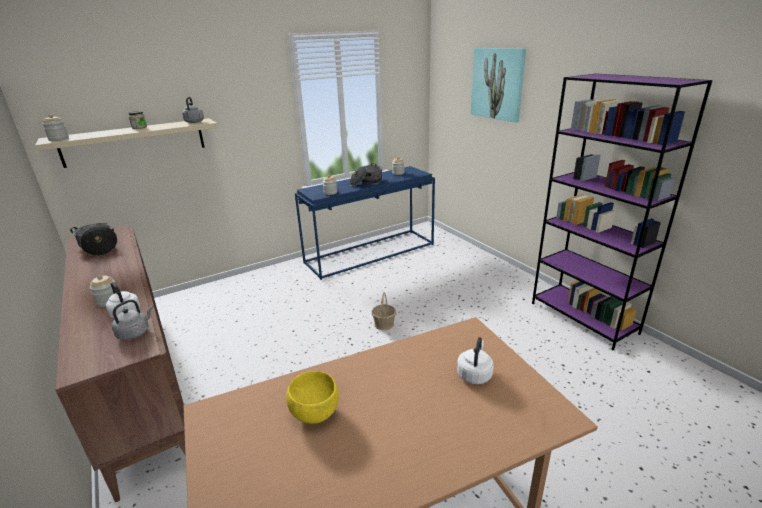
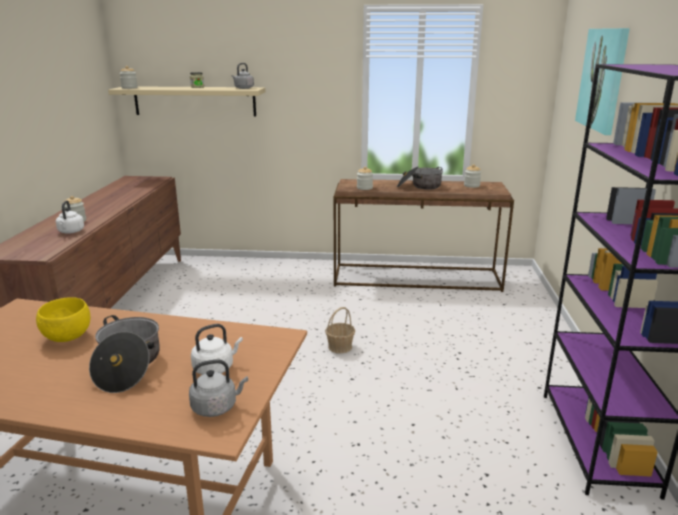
camera: 35 degrees right, 5 degrees down
cooking pot [70,223,117,256] -> cooking pot moved to [89,315,160,393]
grey kettle [112,300,153,340] -> grey kettle moved to [189,359,248,417]
blue console table [295,166,435,280] -> brown console table [334,179,514,292]

